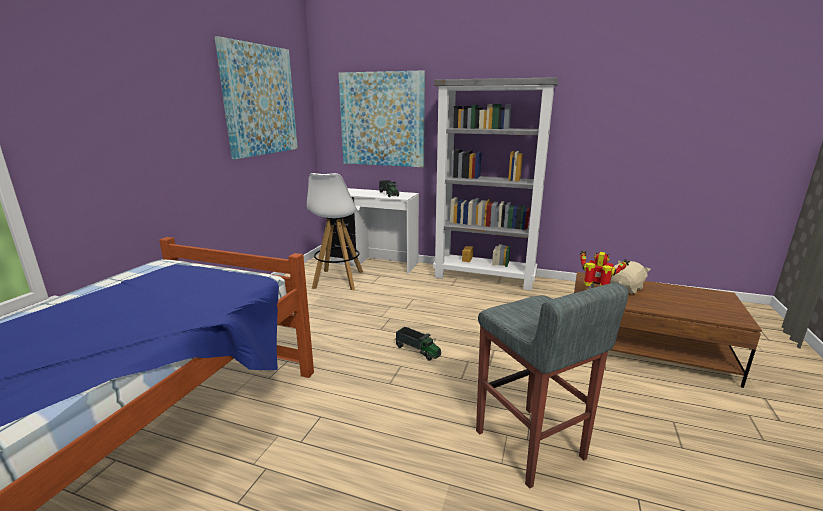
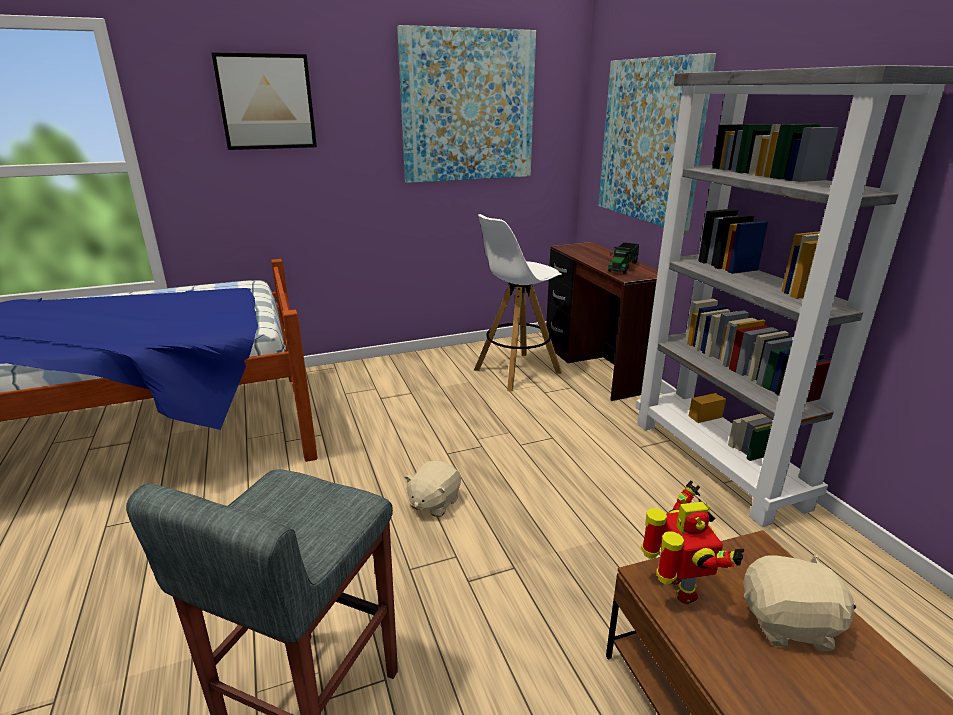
camera: 50 degrees right, 5 degrees up
white desk [326,188,419,274] -> brown desk [546,242,658,401]
toy truck [395,327,441,361] -> beige plush toy [404,461,461,517]
none -> picture [211,52,317,150]

